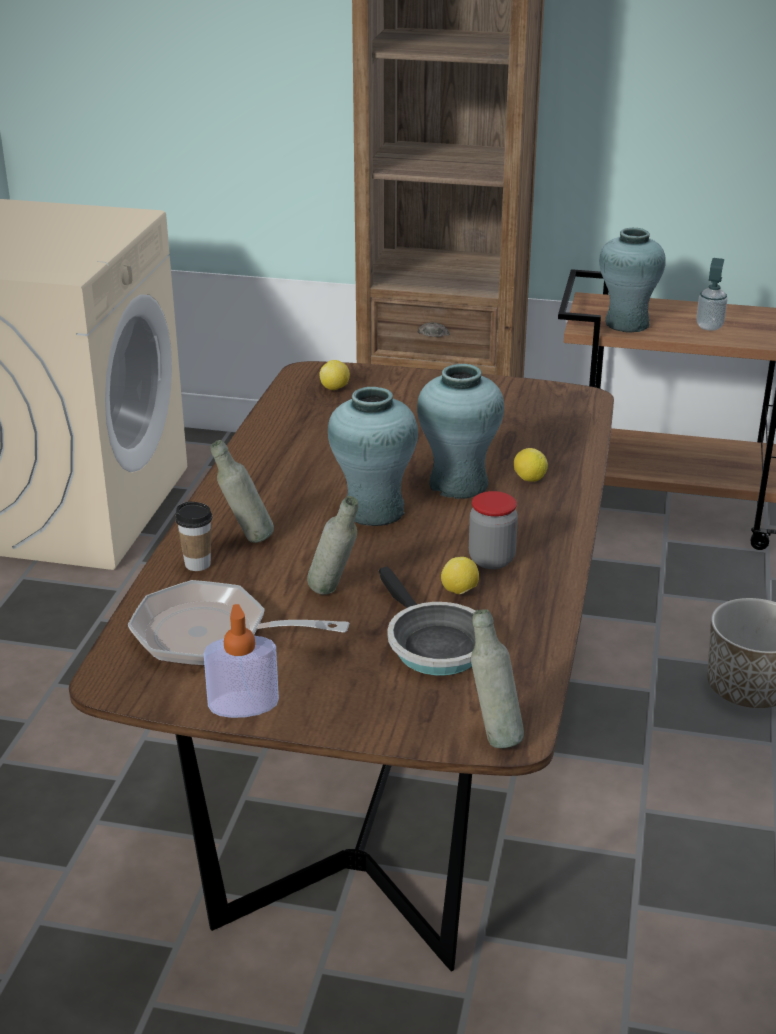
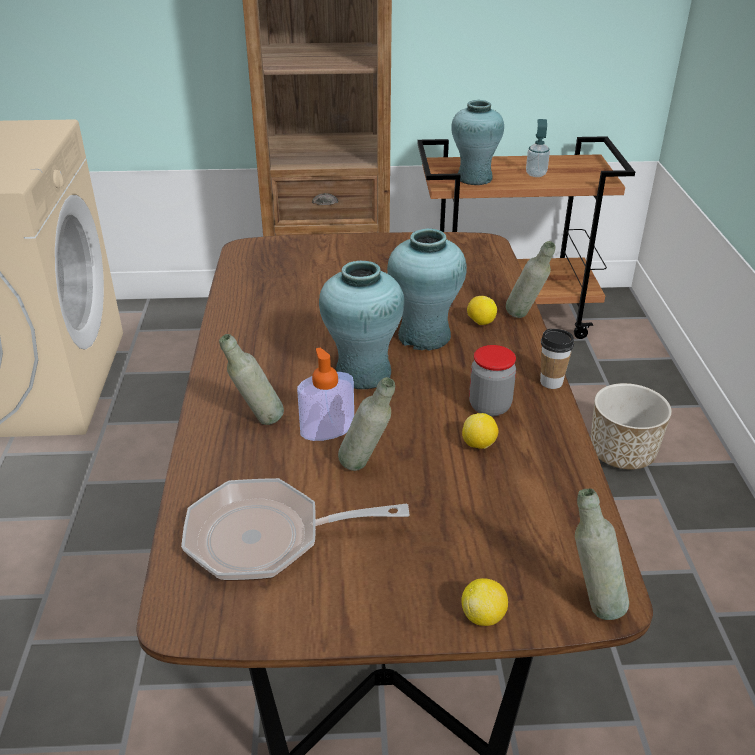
camera: 15 degrees left, 5 degrees up
cup [175,502,212,571] -> cup moved to [540,329,574,389]
soap dispenser [203,604,279,718] -> soap dispenser moved to [297,348,354,441]
lemon [320,360,350,390] -> lemon moved to [461,578,508,626]
frying pan [379,566,475,676] -> none
none -> grey bottle [506,241,555,318]

